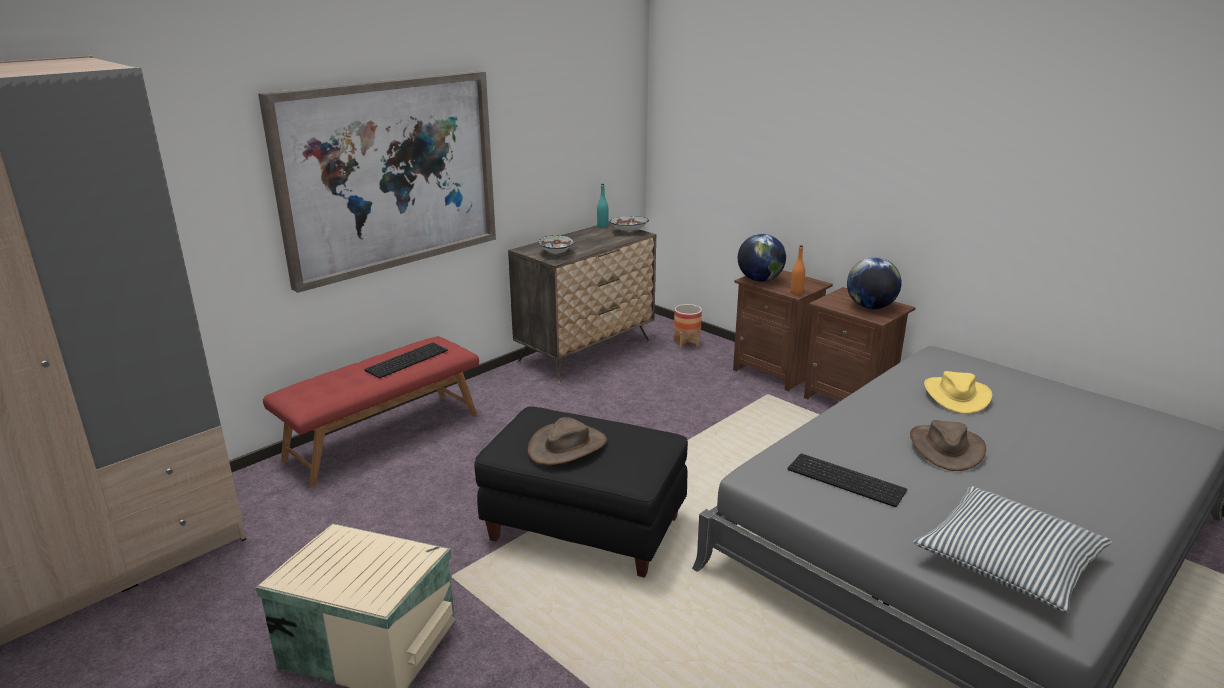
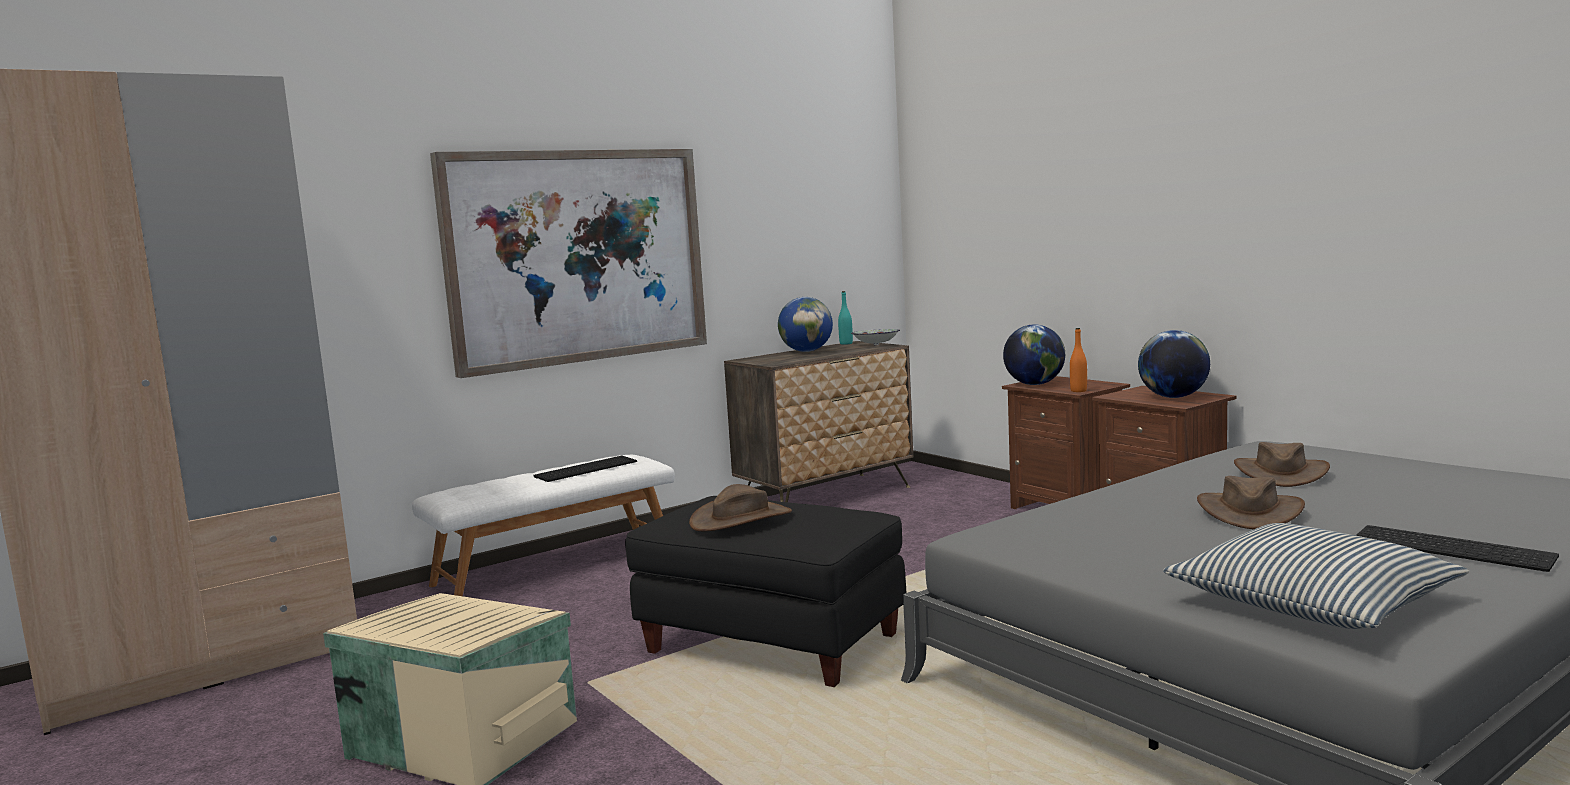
camera: 10 degrees right, 15 degrees down
red bench [263,336,479,487] -> white bench [412,455,675,596]
bowl [538,235,574,254] -> none
planter [674,304,702,349] -> none
keyboard [787,453,907,507] -> keyboard moved to [1356,525,1559,572]
yellow hat [924,371,992,414] -> brown hat [1234,442,1330,487]
none -> globe [778,297,833,352]

